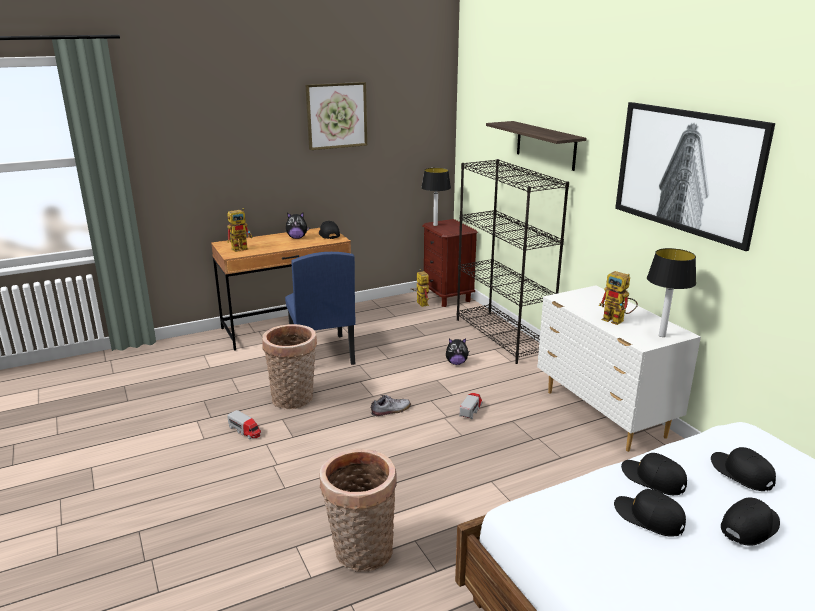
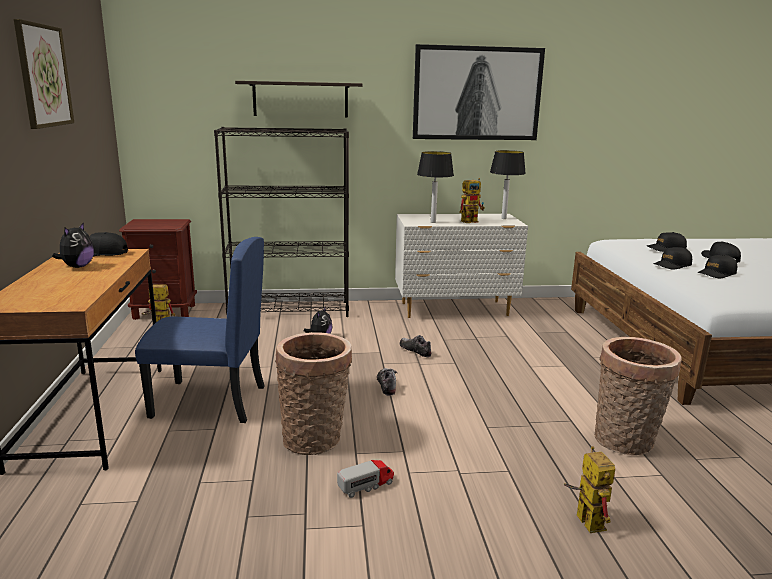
camera: 70 degrees left, 5 degrees down
toy robot [227,208,252,252] -> toy robot moved to [564,446,615,533]
table lamp [421,168,451,226] -> table lamp moved to [417,151,454,223]
toy truck [459,393,482,419] -> shoe [400,335,431,357]

